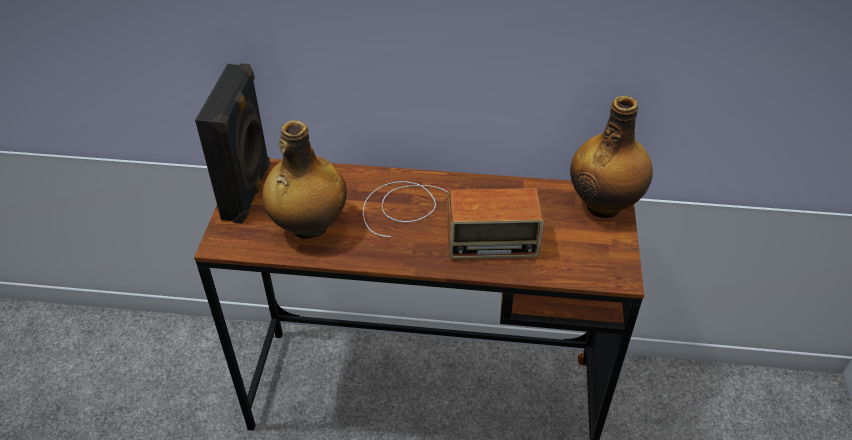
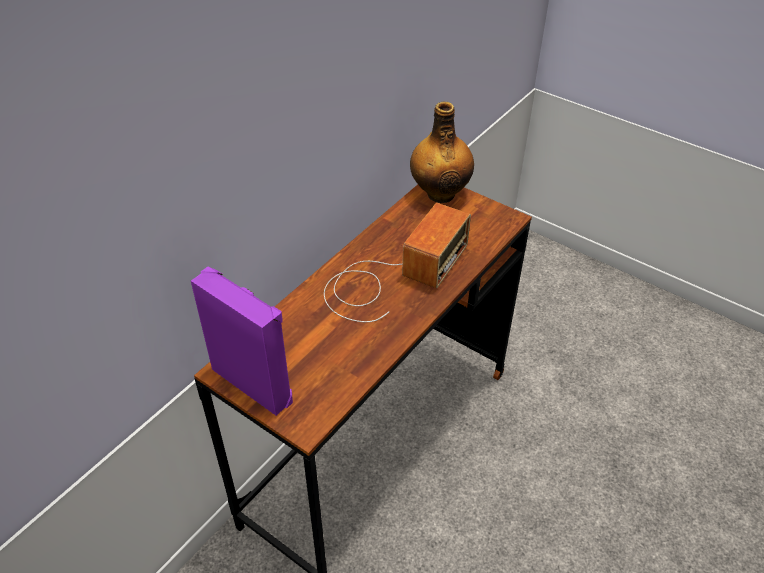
camera: 60 degrees left, 0 degrees up
black speaker [195,63,270,224] -> purple speaker [191,267,293,416]
bottle [262,120,347,239] -> none

